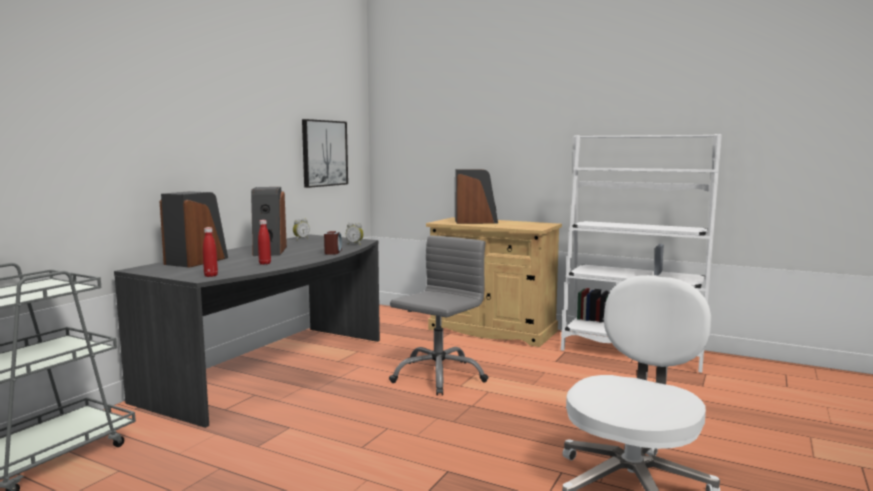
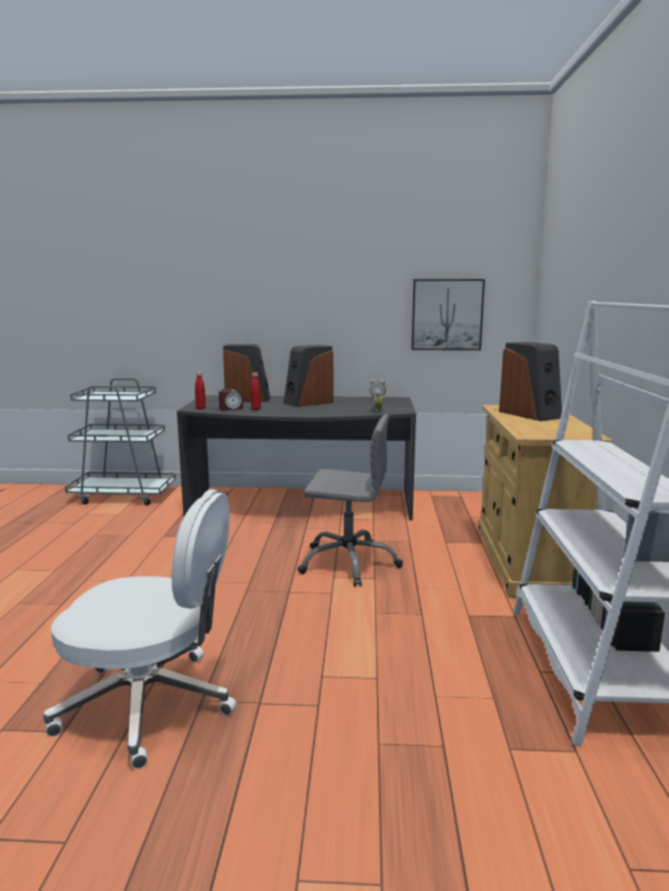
camera: 65 degrees right, 5 degrees up
alarm clock [324,231,342,255] -> alarm clock moved to [219,389,243,410]

